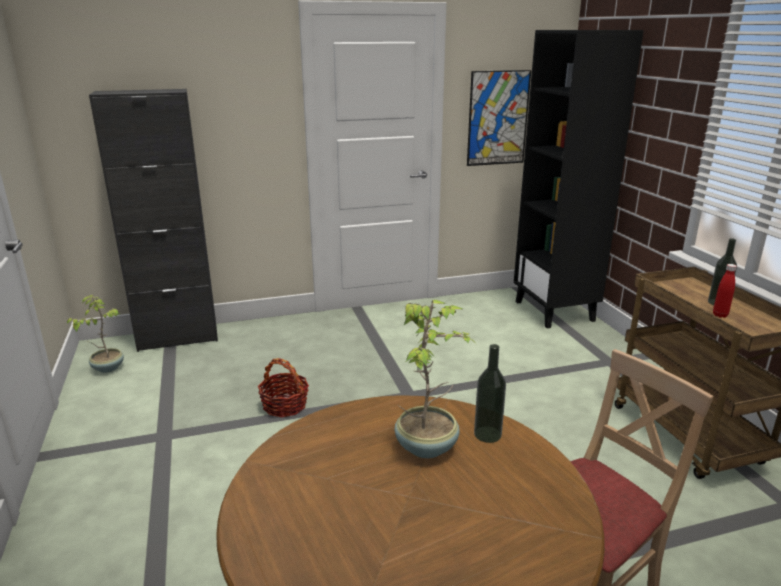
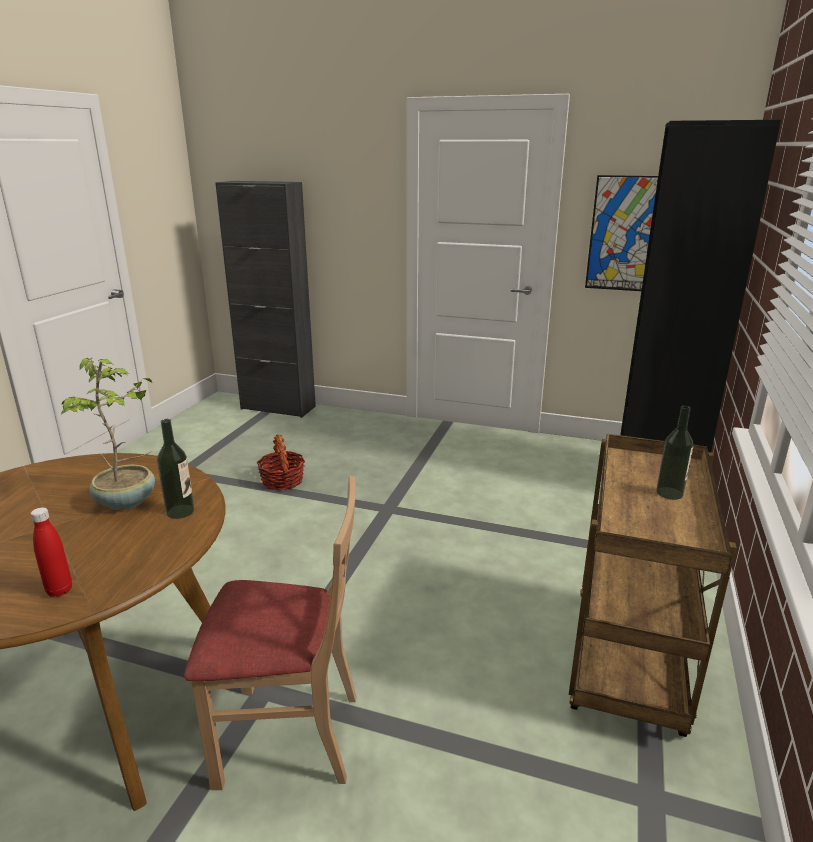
camera: 35 degrees right, 0 degrees up
potted plant [67,295,124,373] -> none
red bottle [713,264,737,318] -> red bottle moved to [30,507,72,597]

